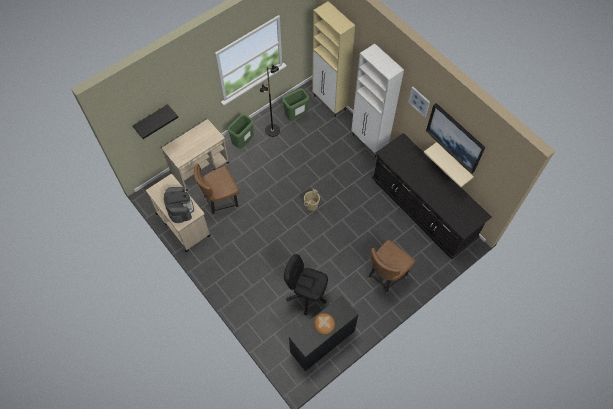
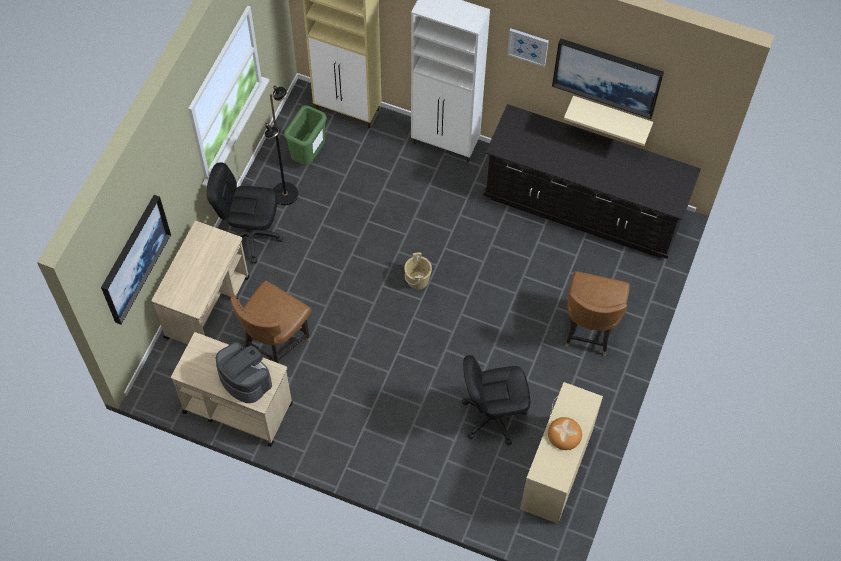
camera: 30 degrees left, 0 degrees up
black shelf [133,104,178,139] -> picture [101,195,171,325]
green trash can [227,114,254,149] -> black office chair [207,162,283,264]
black desk [289,295,359,371] -> beige desk [520,382,603,524]

